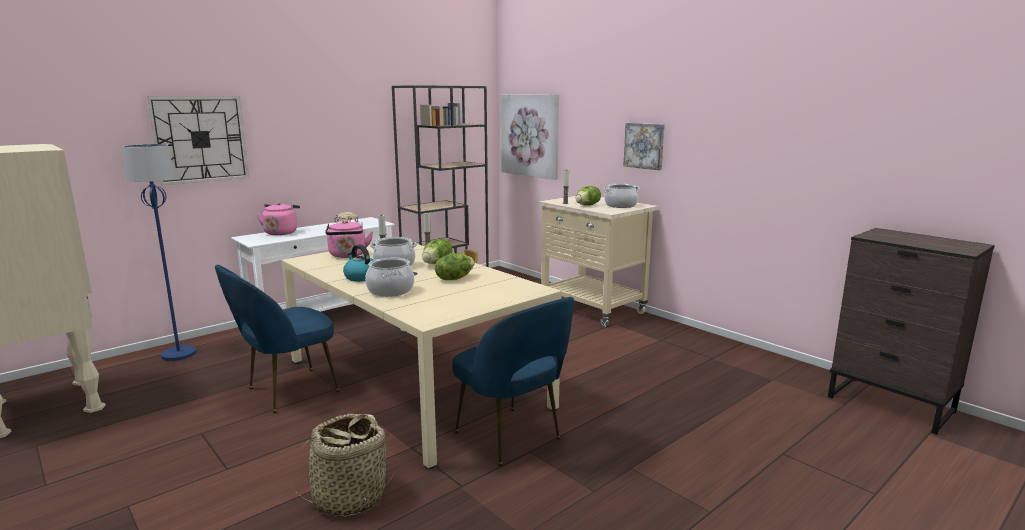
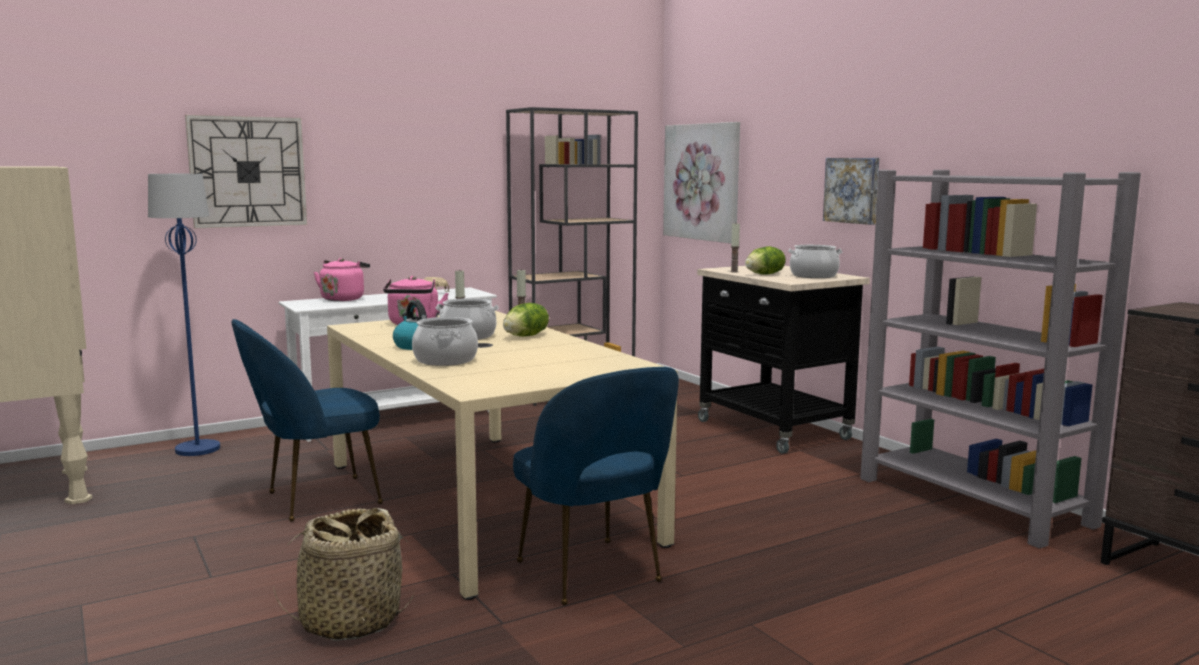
camera: 10 degrees right, 5 degrees down
lettuce [435,253,475,280] -> none
beige cart [538,196,658,328] -> black cart [697,266,870,454]
none -> grey bookcase [860,170,1141,549]

